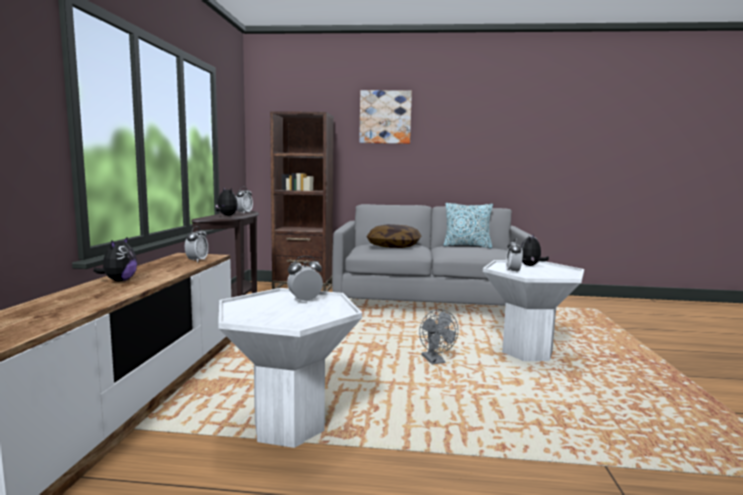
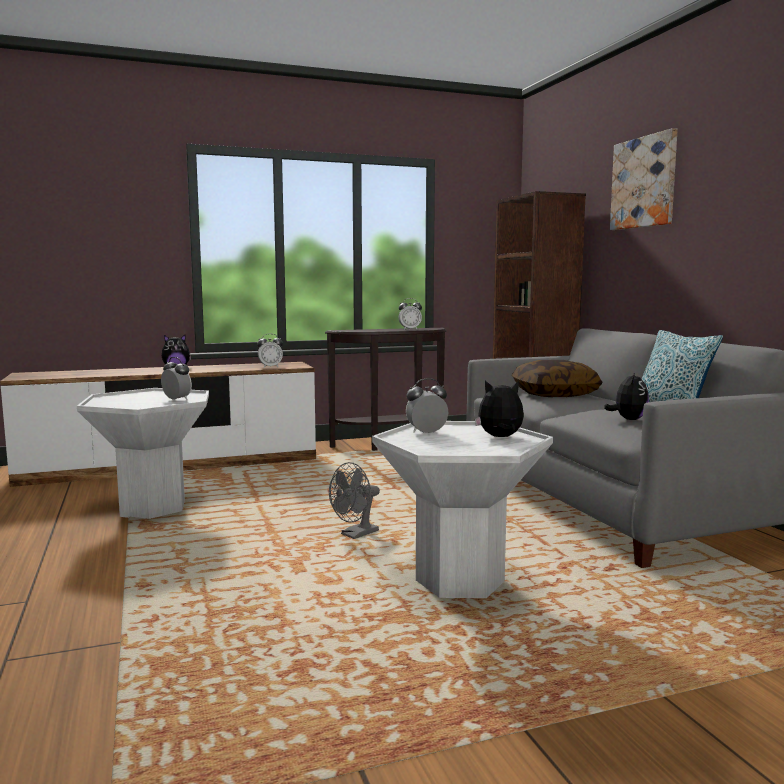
camera: 65 degrees right, 0 degrees up
plush toy [215,188,238,216] -> plush toy moved to [604,372,649,420]

